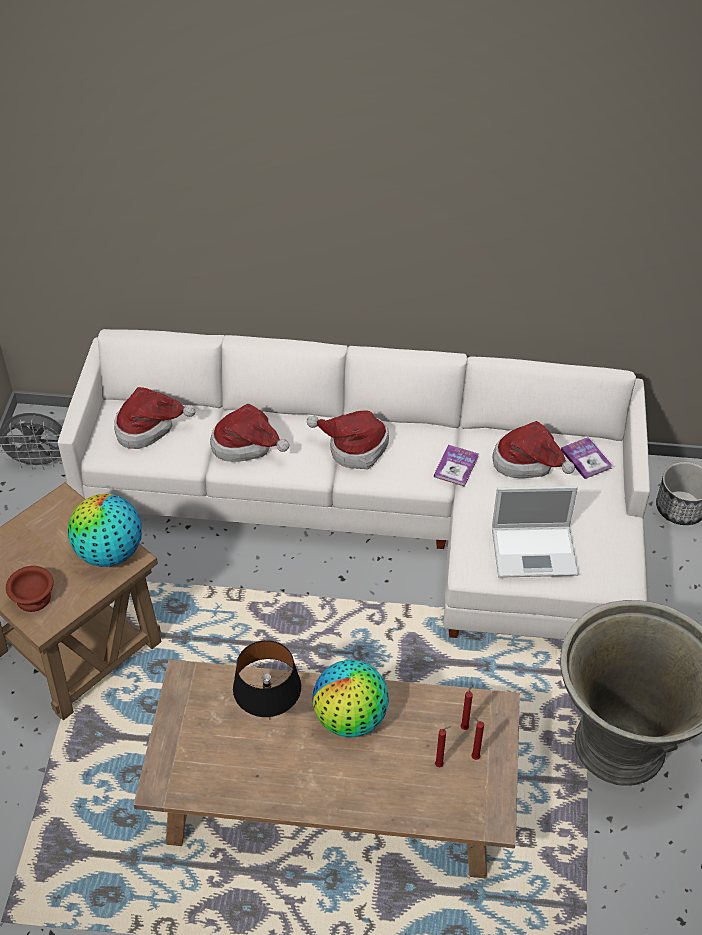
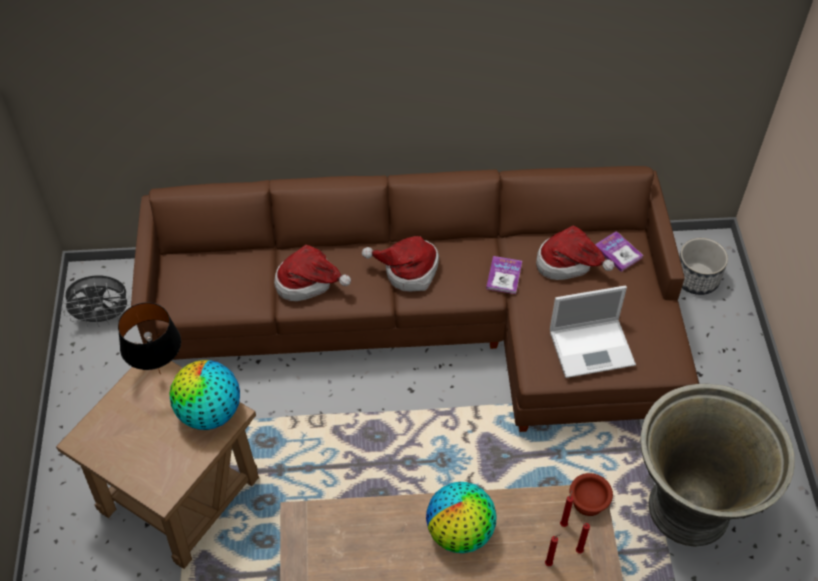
camera: 10 degrees left, 5 degrees up
brown bowl [6,566,54,612] -> brown bowl moved to [570,473,613,516]
white sofa [58,329,650,639] -> brown sofa [131,166,699,432]
hat [114,387,196,449] -> none
black table lamp [233,640,301,719] -> black table lamp moved to [118,302,181,375]

